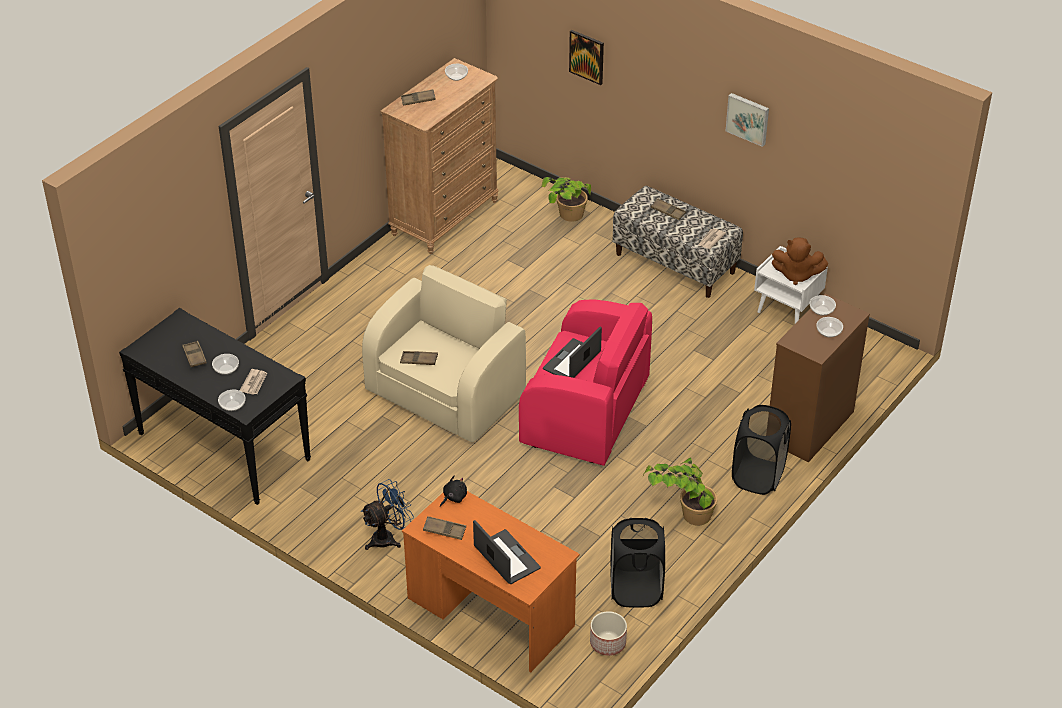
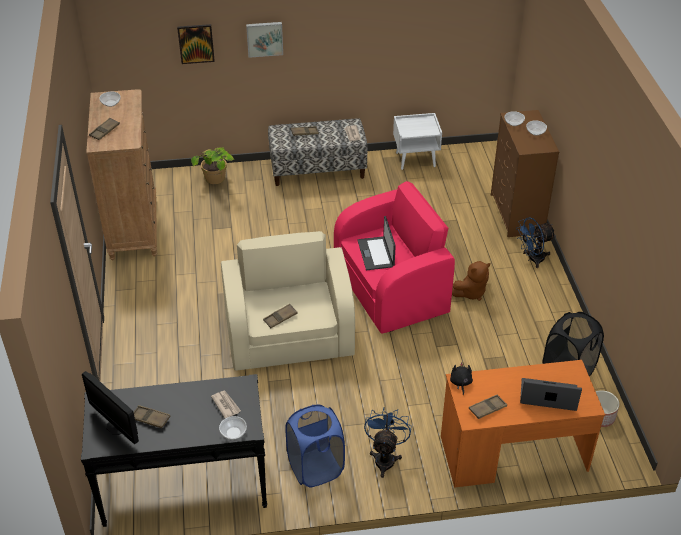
camera: 45 degrees left, 0 degrees up
bowl [212,354,239,375] -> none
potted plant [643,458,718,526] -> none
picture [726,93,769,147] -> picture moved to [246,22,283,58]
black laundry basket [732,405,791,495] -> blue fan [516,217,556,268]
brown plush toy [772,237,828,285] -> brown plush toy moved to [452,261,490,301]
none -> monitor [82,371,139,444]
none -> blue laundry basket [285,405,345,487]

